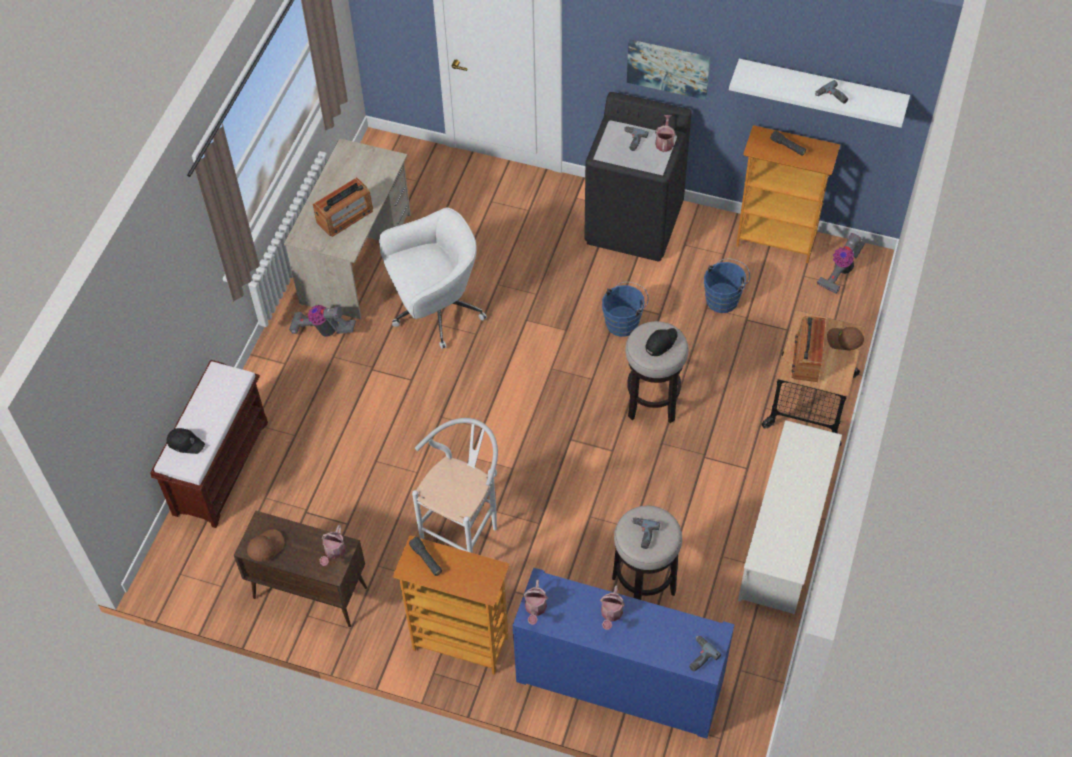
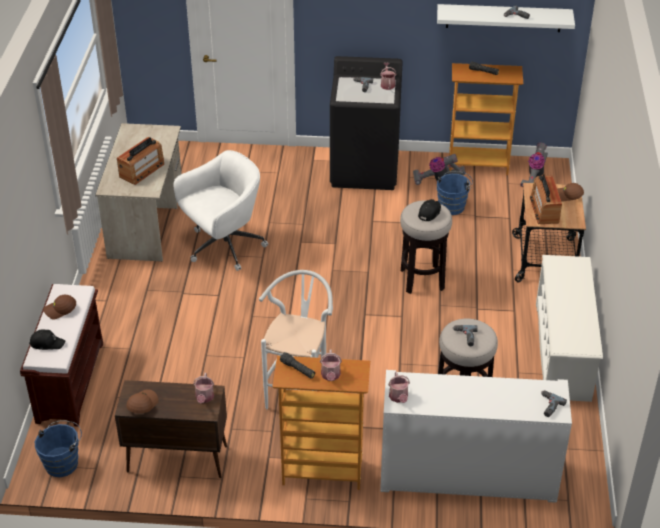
camera: 15 degrees left, 15 degrees down
vacuum cleaner [289,305,356,337] -> vacuum cleaner moved to [413,154,466,185]
blue cabinet [512,568,735,739] -> white cabinet [380,370,572,503]
watering can [600,585,625,630] -> watering can moved to [320,350,342,381]
blue bucket [602,282,648,337] -> blue bucket moved to [35,420,82,477]
picture [627,40,711,100] -> none
none -> brown cap [43,295,76,319]

